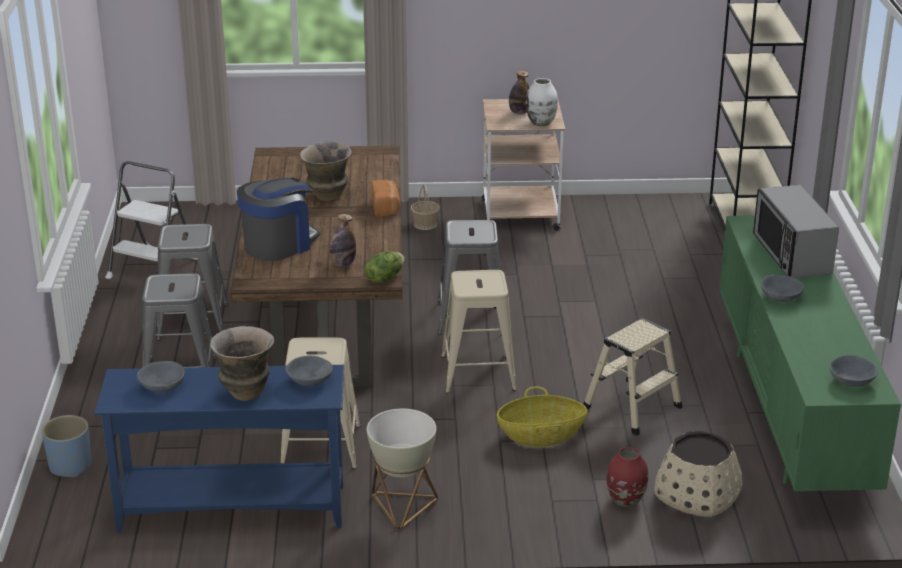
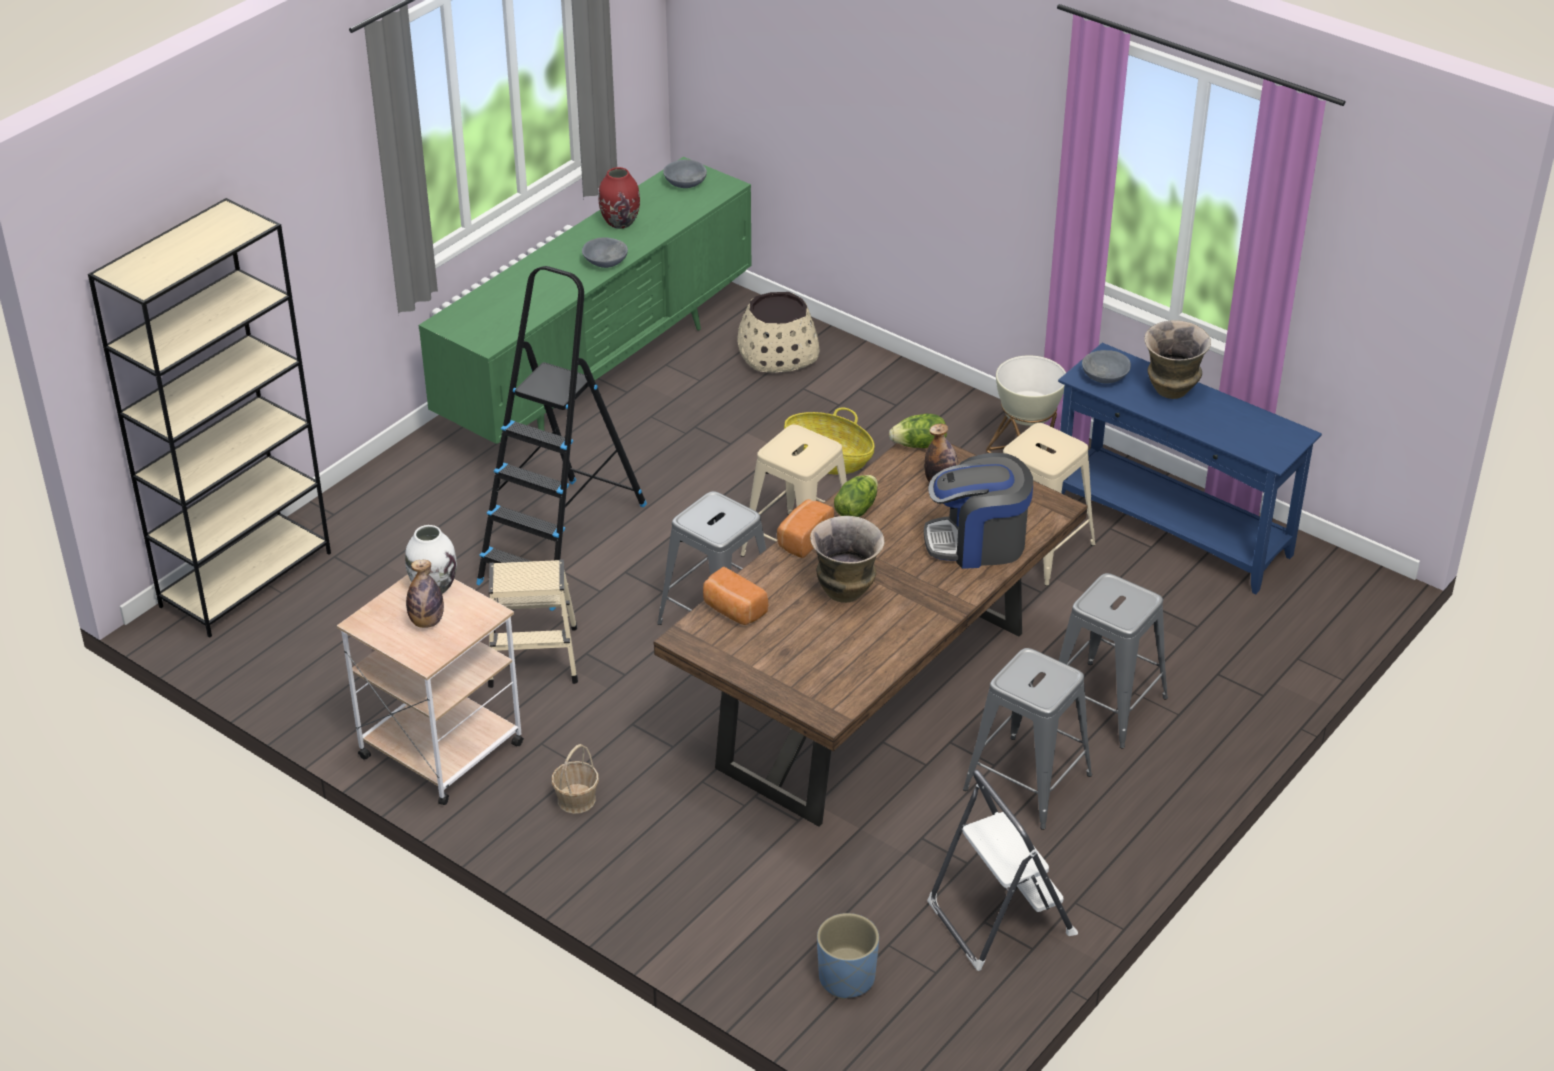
camera: 140 degrees left, 10 degrees up
blue planter [41,415,91,477] -> blue planter moved to [817,913,879,999]
grey bowl [137,361,185,392] -> none
beige step ladder [583,317,682,436] -> beige step ladder moved to [488,559,578,688]
red vase [607,447,648,507] -> red vase moved to [598,167,640,229]
microwave [753,185,839,278] -> none
none -> black step ladder [476,266,647,611]
none -> bread [703,567,768,625]
none -> lettuce [834,475,878,517]

